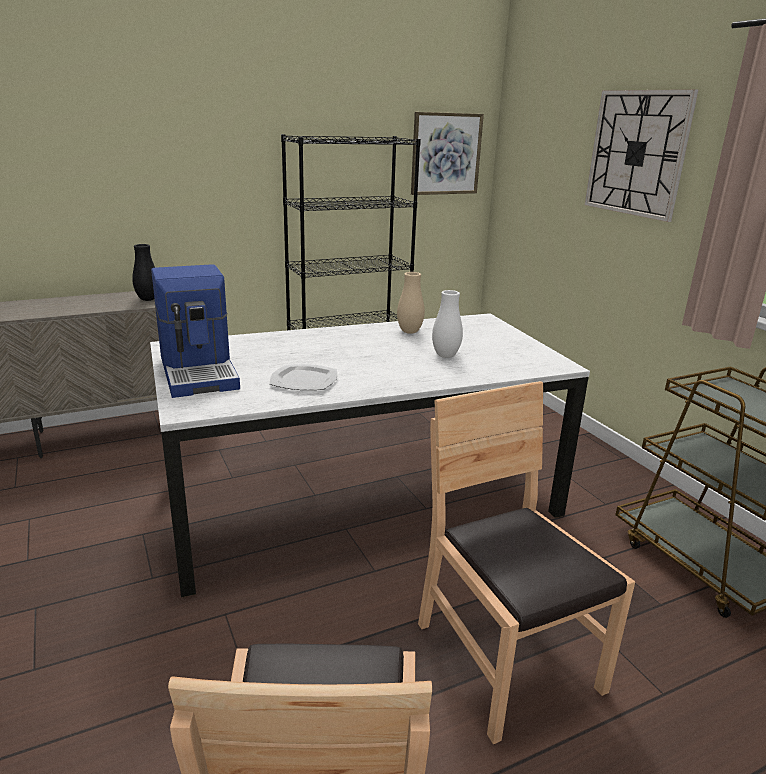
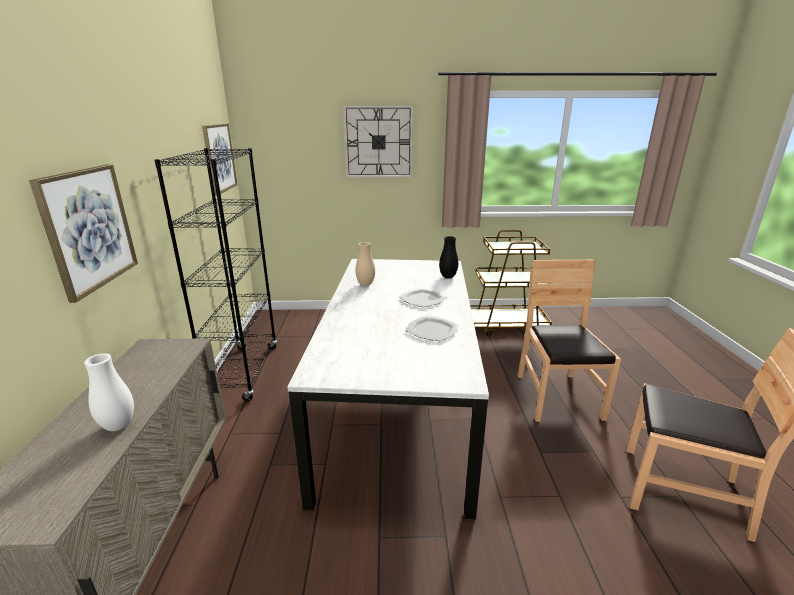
camera: 65 degrees left, 0 degrees up
black vase [132,244,155,301] -> black vase moved to [439,236,458,279]
coffee machine [151,264,240,398] -> none
brown chair [418,381,635,744] -> brown chair turned 90 degrees clockwise [517,260,621,422]
white vase [432,290,463,358] -> white vase moved to [84,353,134,431]
none -> picture [29,164,138,303]
none -> plate [400,288,447,307]

